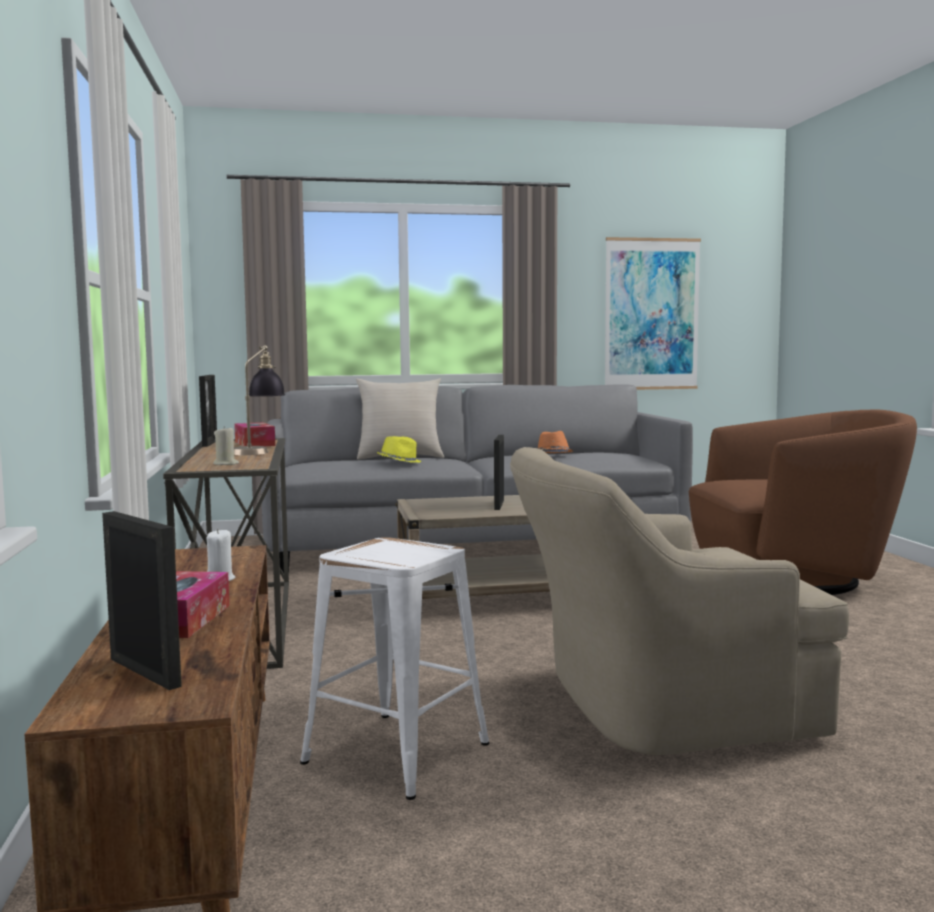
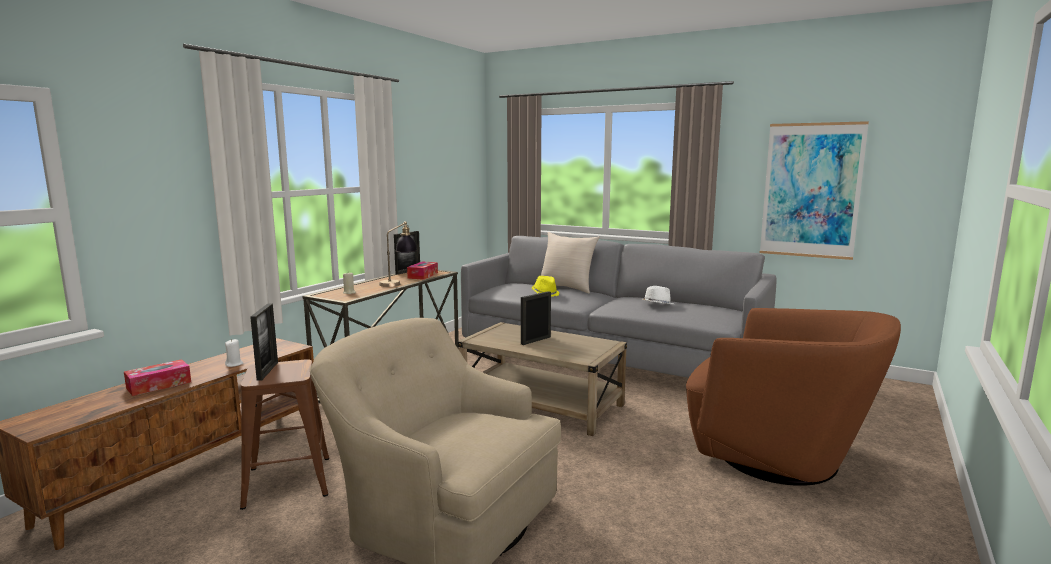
camera: 40 degrees right, 5 degrees up
picture frame [102,511,182,690] -> picture frame moved to [250,303,278,381]
white stool [300,537,489,800] -> brown stool [240,359,329,510]
orange hat [538,431,573,453] -> white hat [642,286,674,304]

